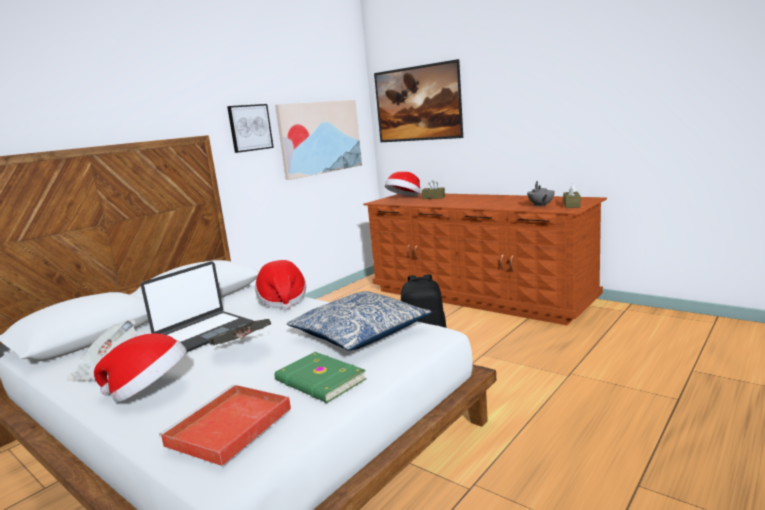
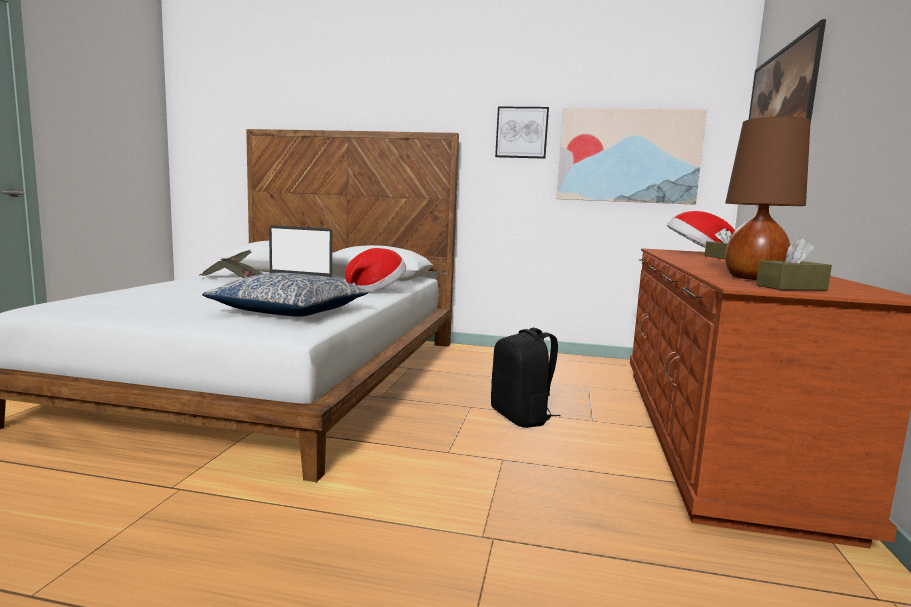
camera: 60 degrees right, 5 degrees down
hat [94,333,187,402] -> none
red tray [159,385,291,466] -> none
green book [275,352,366,403] -> none
grey teapot [527,181,555,207] -> brown table lamp [725,116,811,280]

